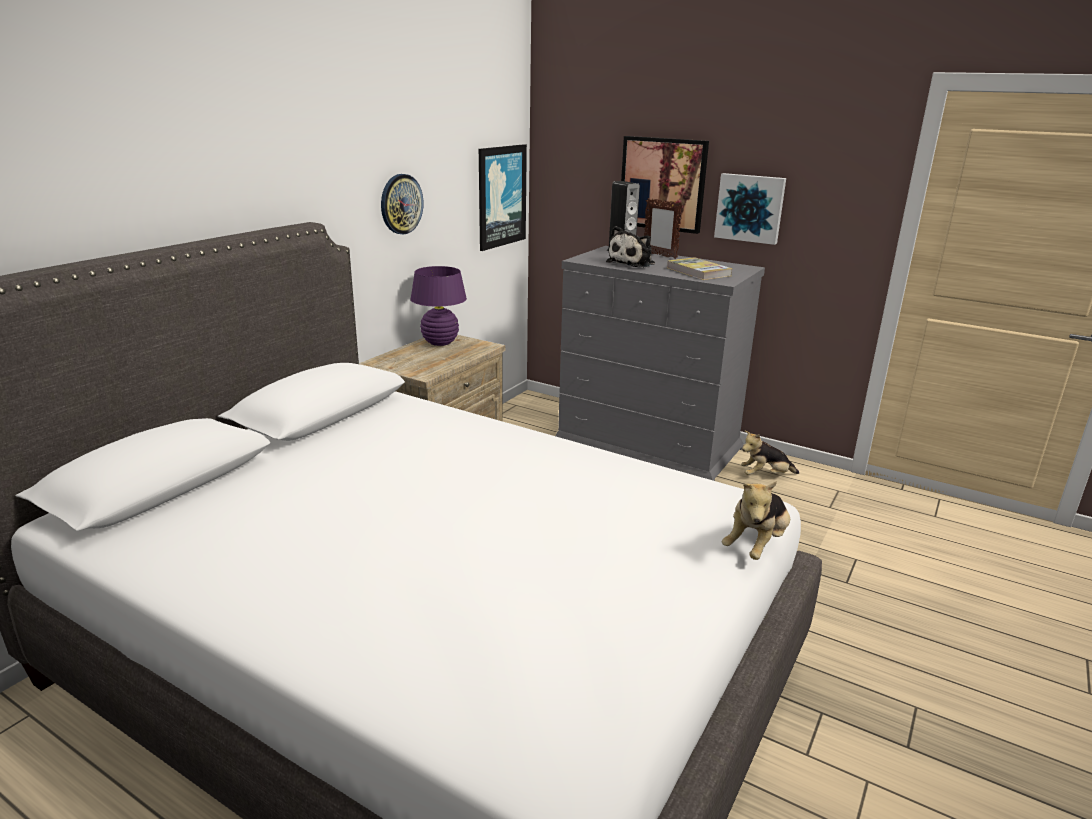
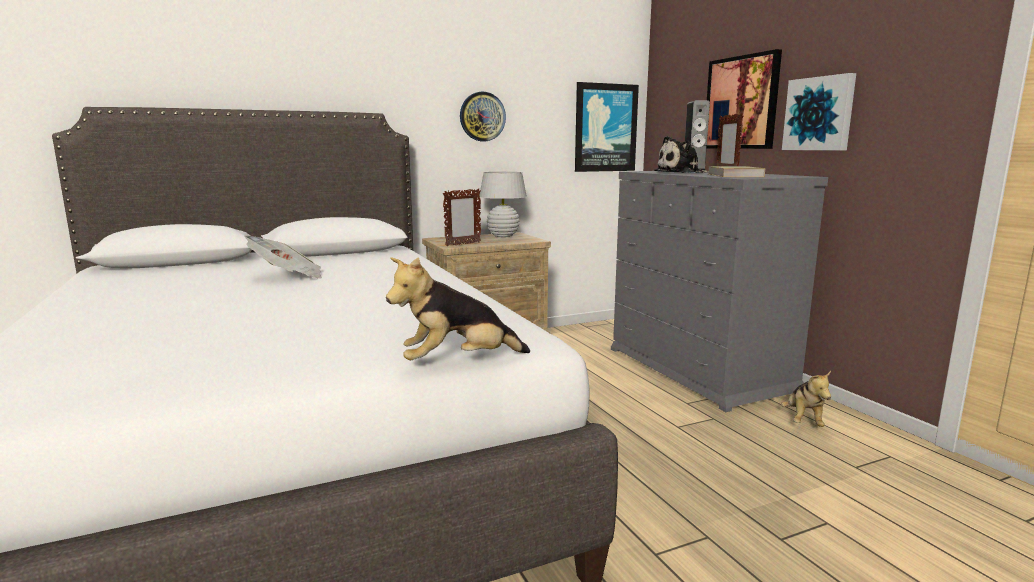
camera: 35 degrees right, 10 degrees down
purple table lamp [410,266,467,346] -> white table lamp [480,172,527,237]
plush toy [741,431,799,475] -> plush toy turned 105 degrees counterclockwise [781,371,831,427]
none -> newspaper [244,235,322,279]
none -> picture frame [443,189,481,246]

